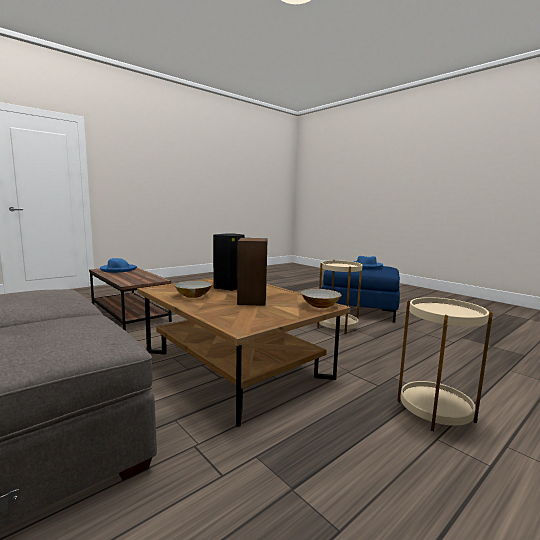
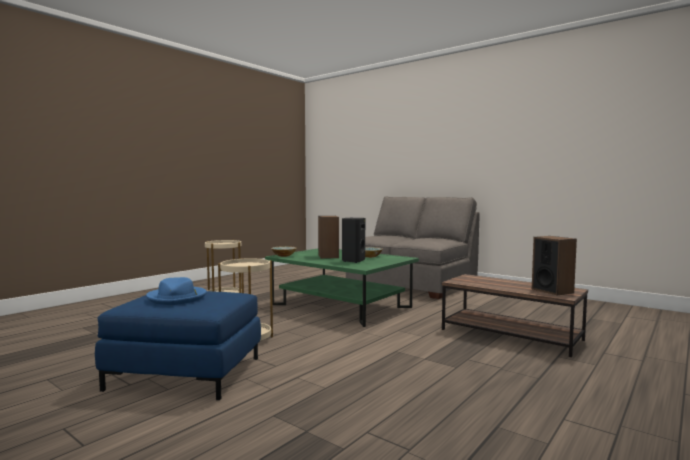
camera: 170 degrees right, 5 degrees down
blue hat [100,258,137,273] -> speaker [532,236,577,296]
brown coffee table [137,278,350,426] -> green coffee table [265,248,419,327]

